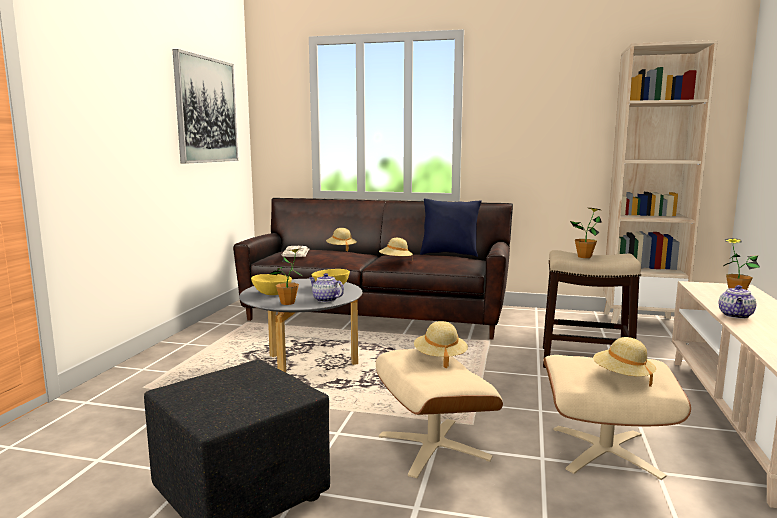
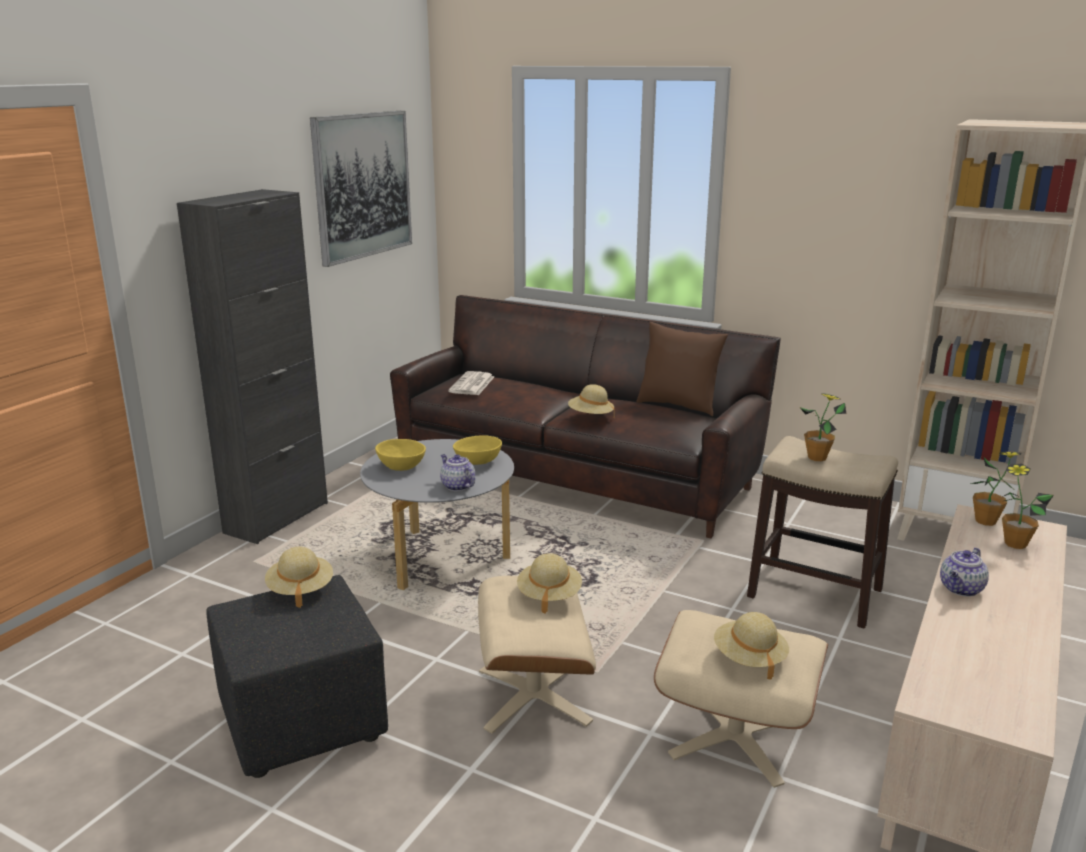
camera: 15 degrees right, 10 degrees up
potted plant [270,249,303,305] -> potted plant moved to [969,452,1022,526]
beige hat [326,228,357,251] -> beige hat moved to [265,547,333,608]
blue pillow [420,198,482,257] -> brown pillow [637,322,728,416]
none -> black cabinet [177,189,328,544]

